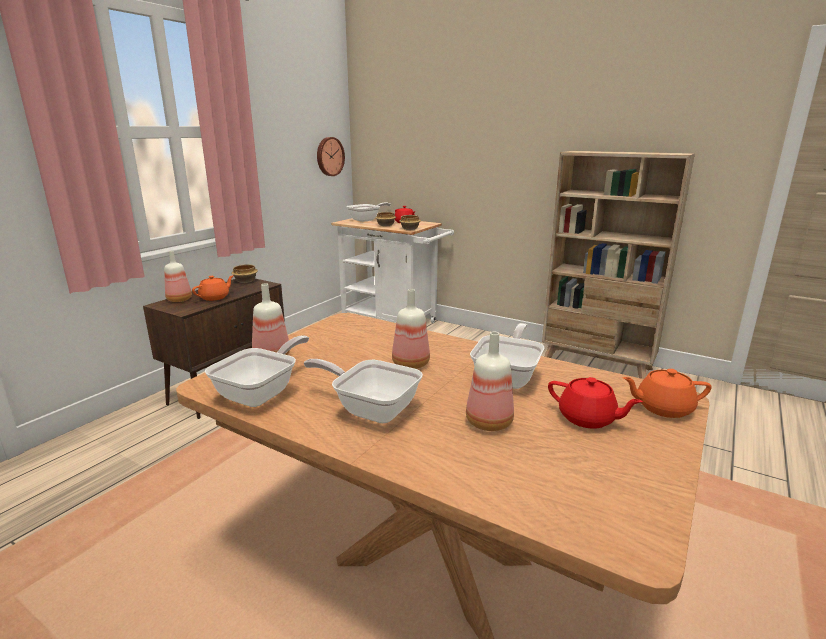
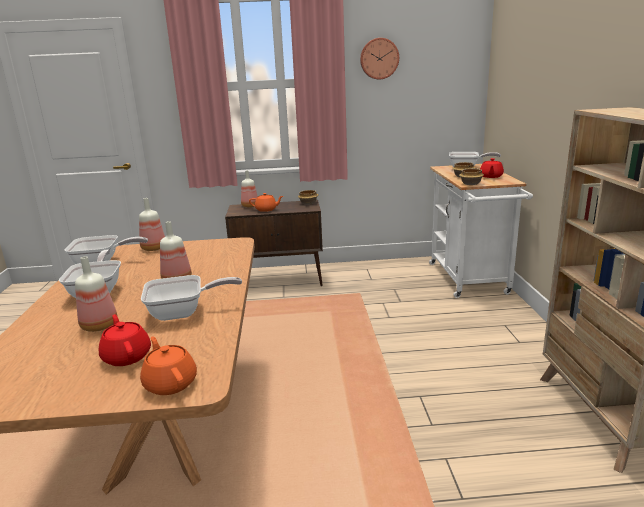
camera: 55 degrees right, 0 degrees up
wall clock [317,137,345,176] -> wall clock moved to [360,38,399,80]
red teapot [548,377,643,429] -> red teapot turned 150 degrees clockwise [99,314,151,366]

